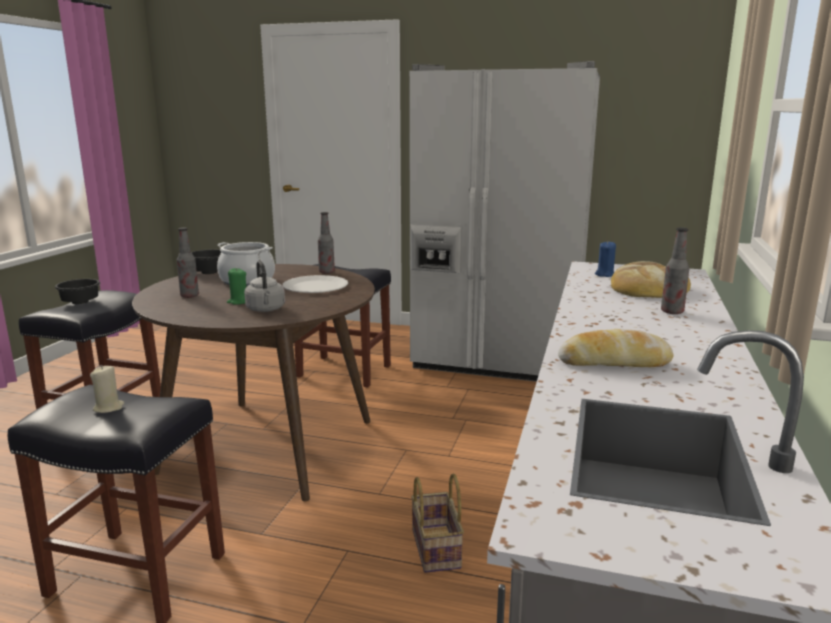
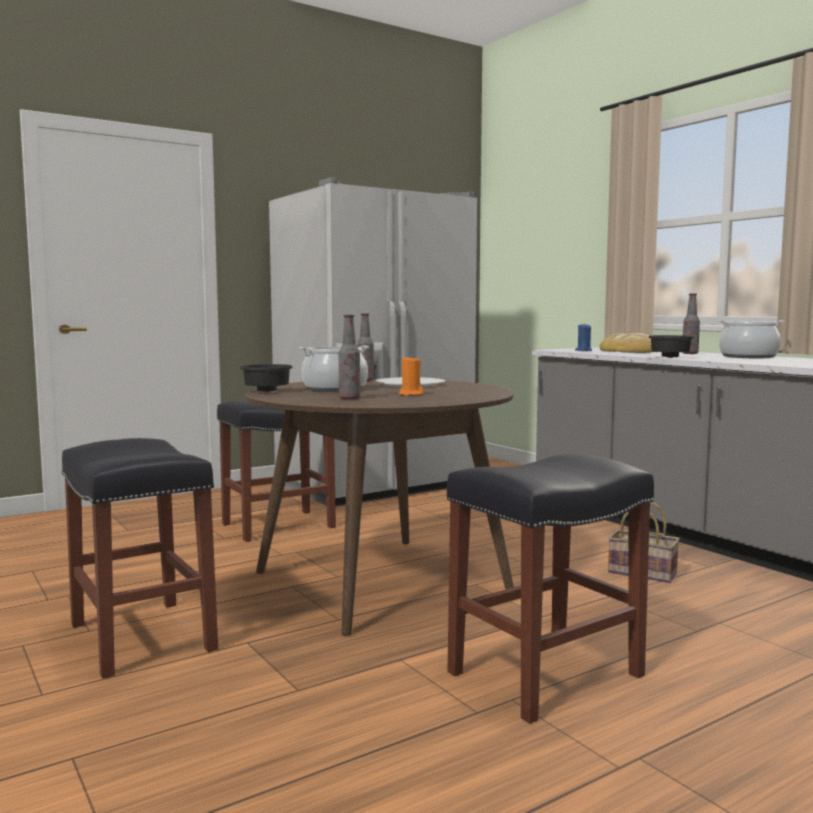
camera: 50 degrees left, 10 degrees down
black bowl [55,279,100,304] -> black bowl moved to [648,335,694,358]
beige candle [90,365,124,413] -> none
green candle [227,268,246,305] -> orange candle [399,355,424,396]
grey kettle [244,261,285,312] -> none
bread [558,329,673,367] -> none
none -> cooking pot [718,320,784,358]

